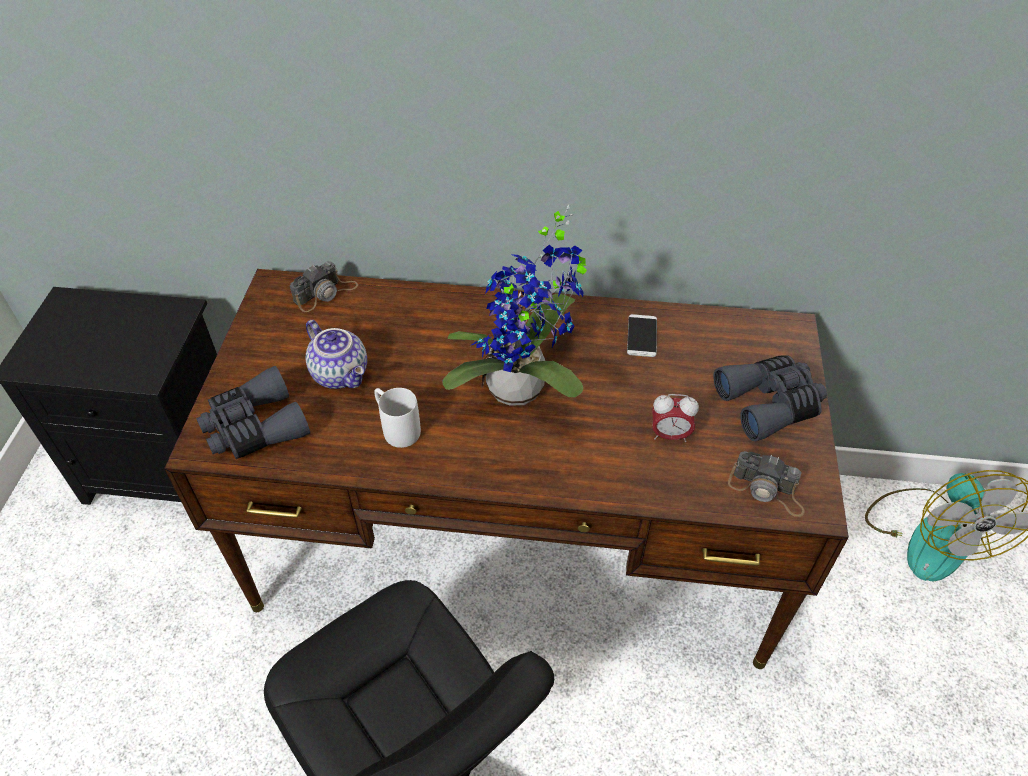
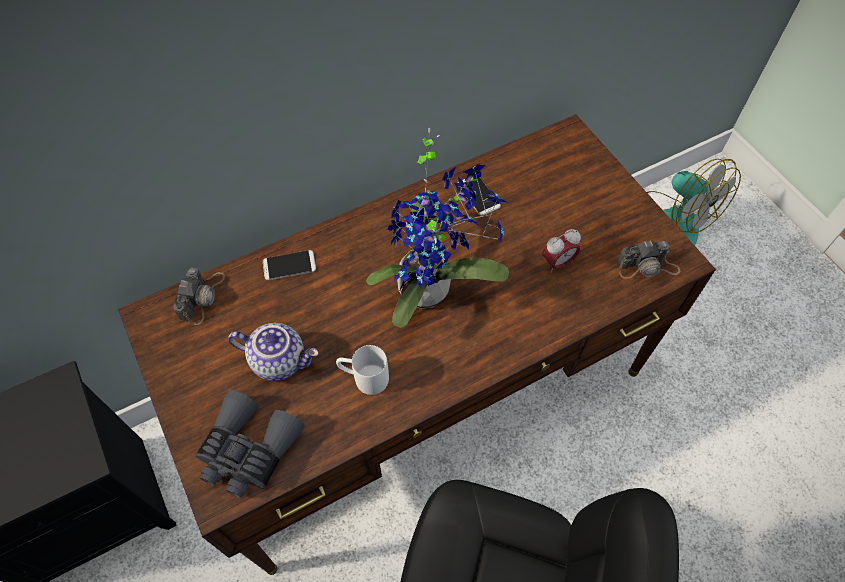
camera: 35 degrees left, 10 degrees up
grey binoculars [713,355,827,442] -> none
none -> phone [263,250,316,280]

